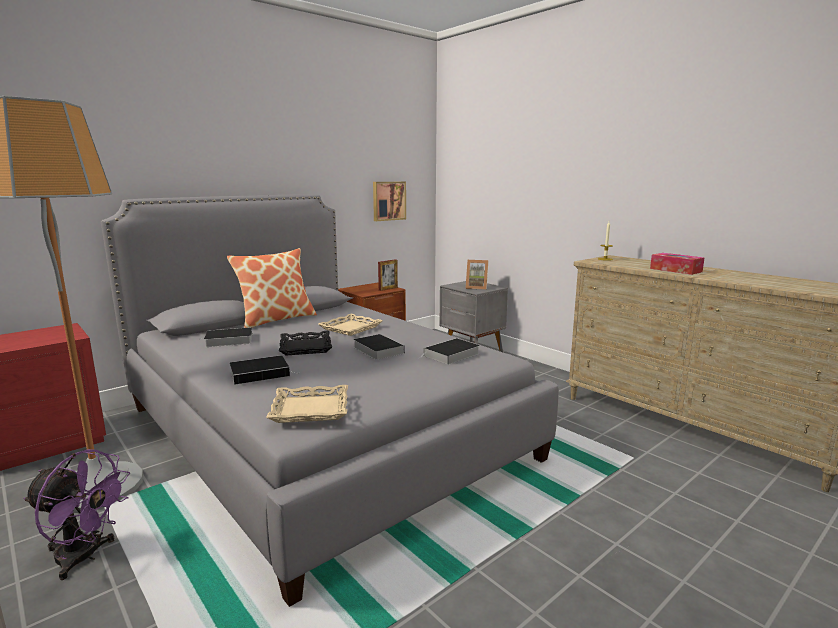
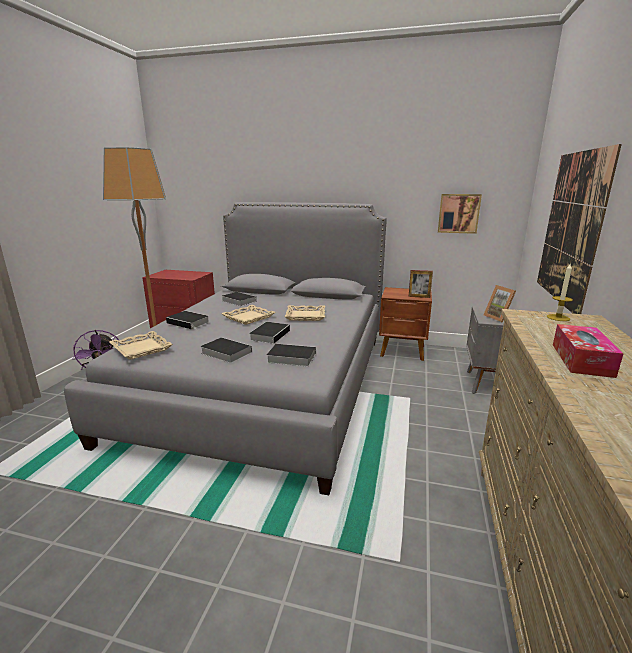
camera: 55 degrees right, 5 degrees up
pillow [227,248,317,328] -> none
black tray [279,331,332,356] -> beige tray [221,305,275,325]
none -> book [200,337,252,363]
none -> picture [537,144,622,314]

